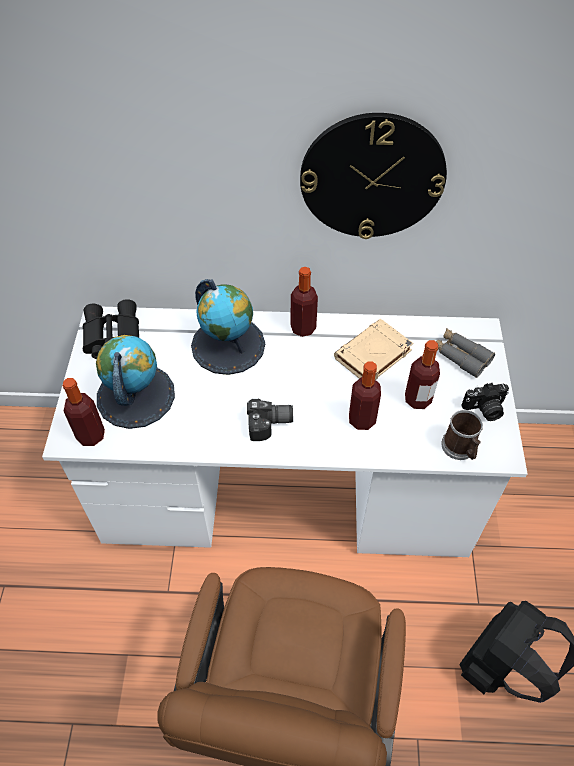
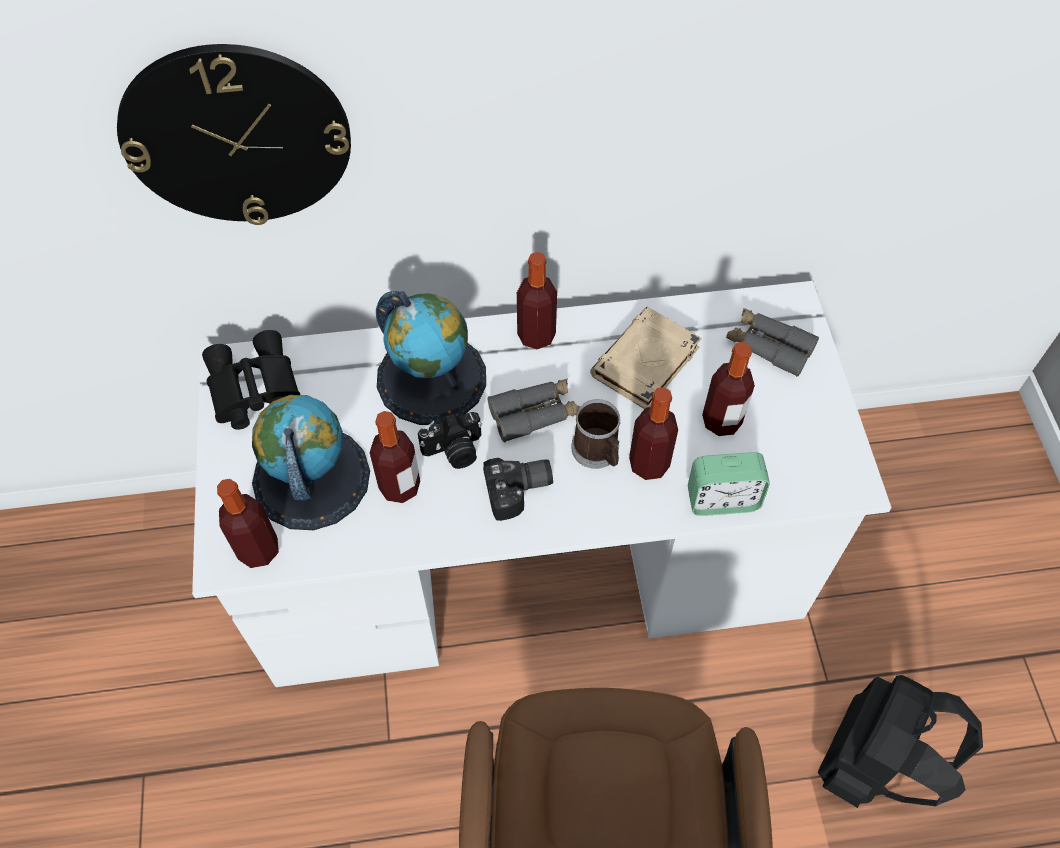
camera: 10 degrees left, 5 degrees up
wall clock [300,113,447,239] -> wall clock moved to [117,44,351,225]
mug [441,410,483,460] -> mug moved to [571,399,621,469]
camera [461,383,509,421] -> camera moved to [418,412,482,469]
none -> bottle [370,411,420,503]
none -> grey binoculars [487,378,580,442]
none -> alarm clock [688,452,770,516]

